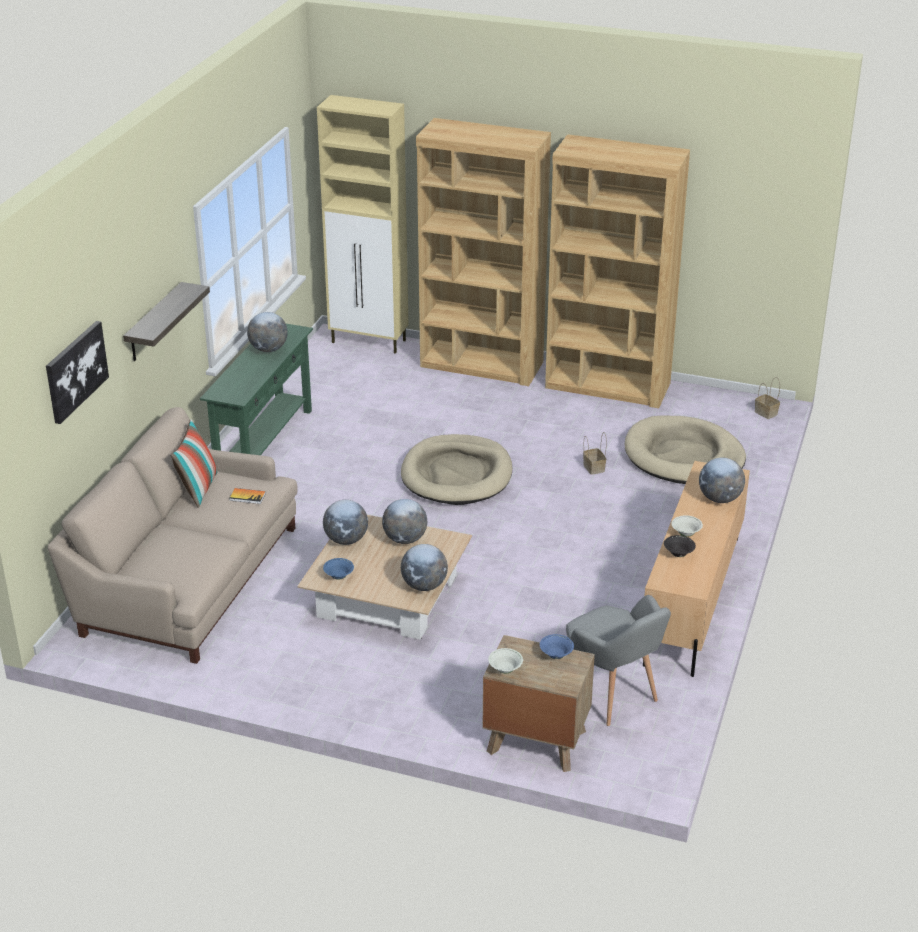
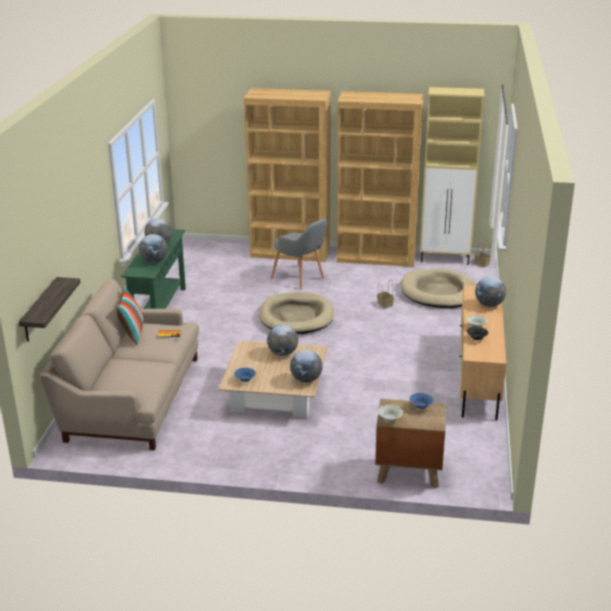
camera: 10 degrees left, 5 degrees down
picture [46,321,109,424] -> none
shelf [123,282,210,361] -> shelf moved to [19,277,80,342]
beige cabinet [317,95,408,354] -> beige cabinet moved to [420,87,484,265]
globe [323,500,368,545] -> globe moved to [139,234,168,263]
grey armchair [566,595,671,726] -> grey armchair moved to [271,218,327,289]

